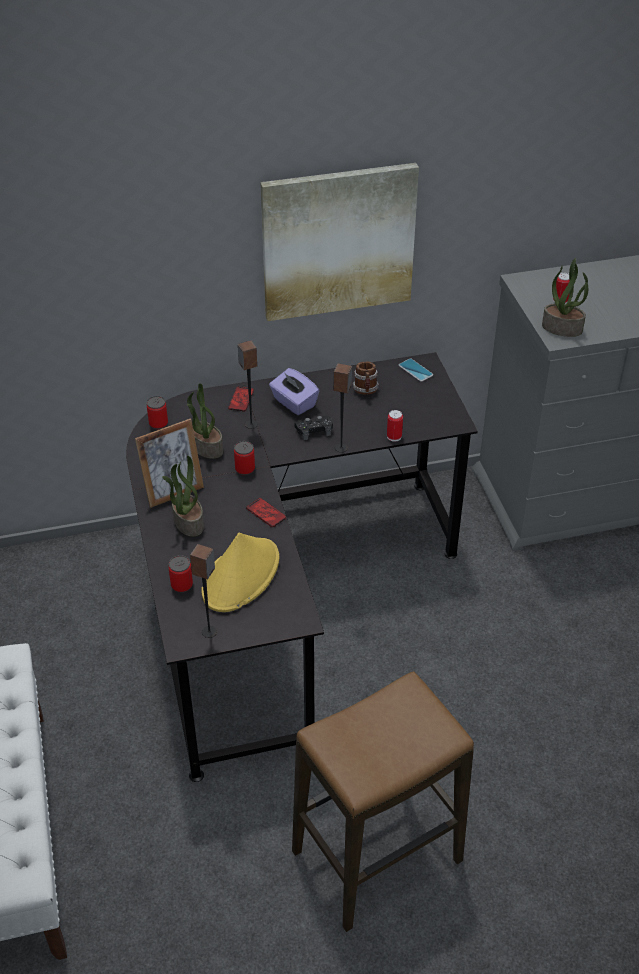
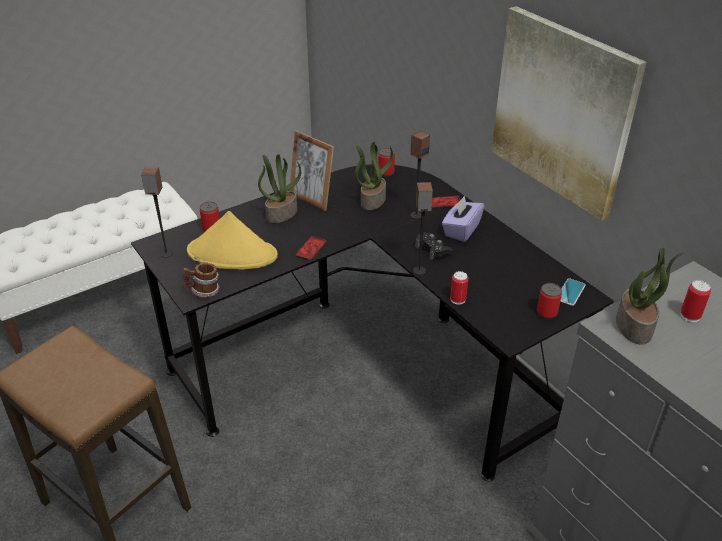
camera: 70 degrees right, 5 degrees down
can [234,441,255,475] -> can moved to [537,283,562,319]
mug [353,361,379,395] -> mug moved to [183,262,220,299]

